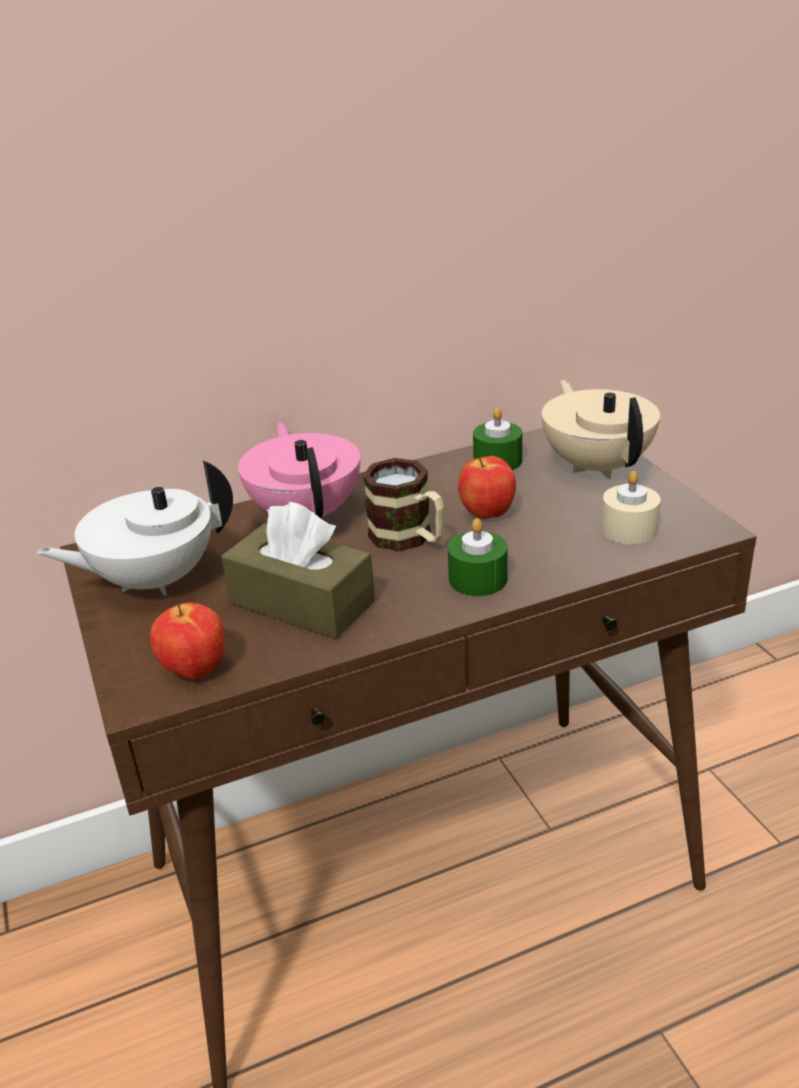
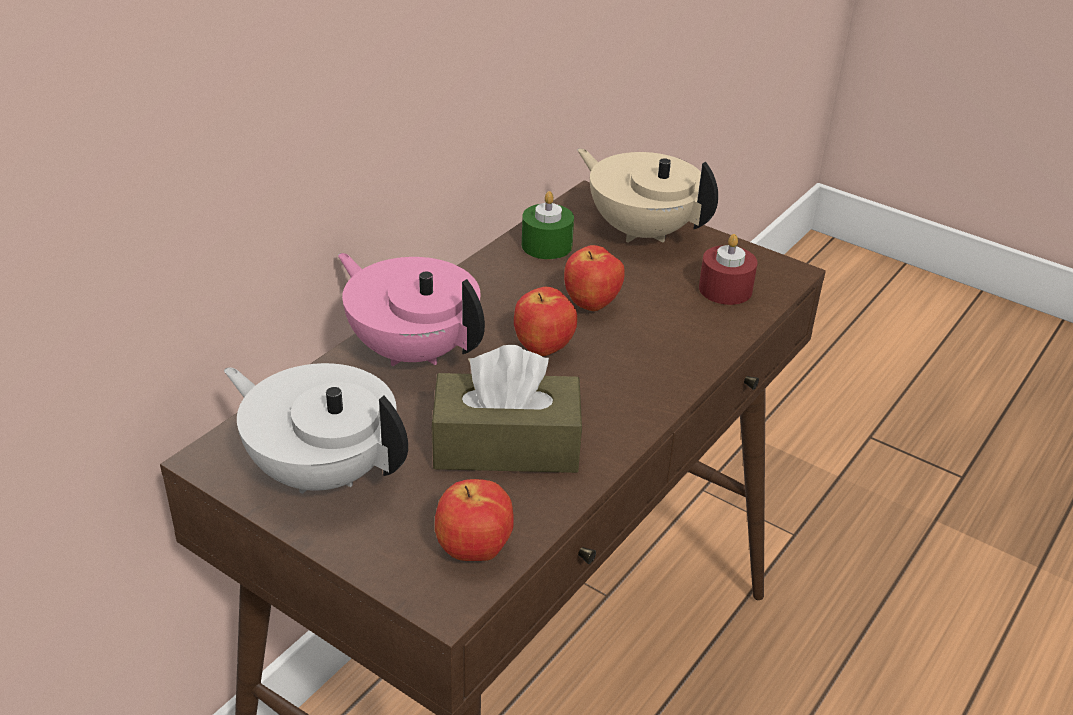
camera: 35 degrees left, 5 degrees up
white teapot [36,460,233,596] -> white teapot turned 90 degrees clockwise [224,363,408,494]
mug [363,458,444,551] -> apple [514,287,577,356]
green candle [448,518,508,596] -> none
beige candle [601,471,661,545] -> red candle [699,234,758,305]

